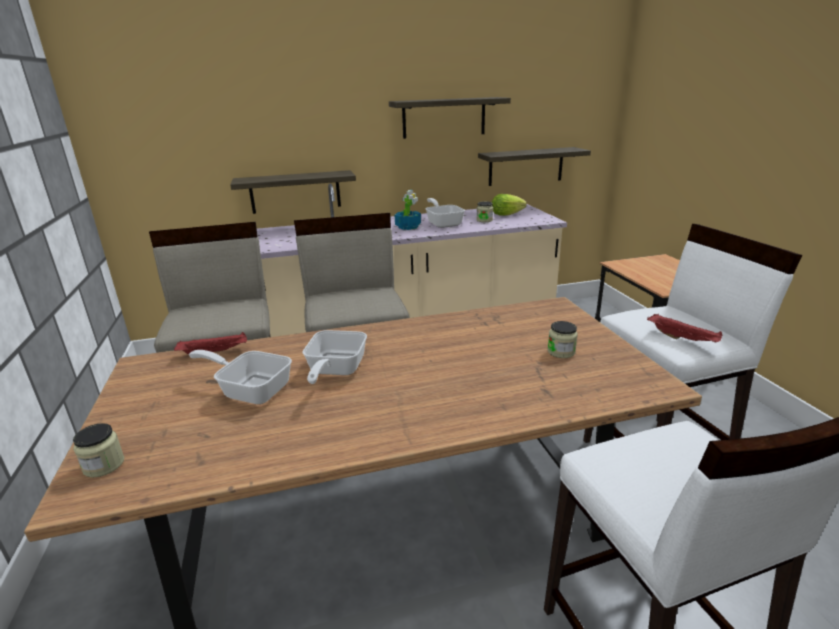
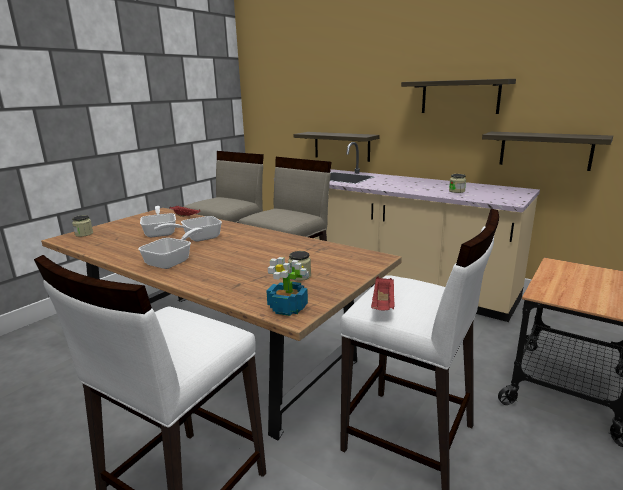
camera: 50 degrees right, 5 degrees down
potted plant [395,190,421,230] -> potted plant moved to [266,257,309,316]
frying pan [425,198,465,228] -> frying pan moved to [138,228,203,269]
lettuce [492,194,527,216] -> none

